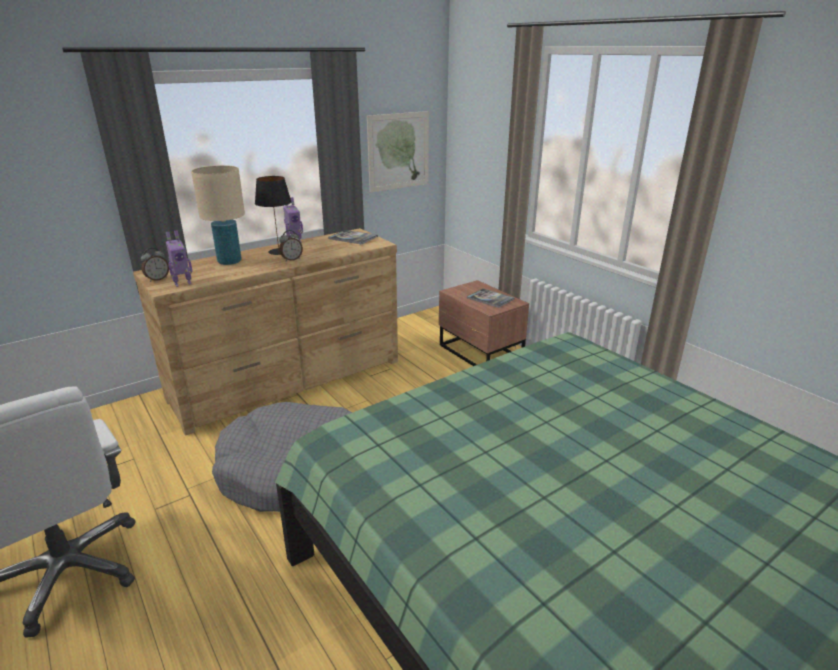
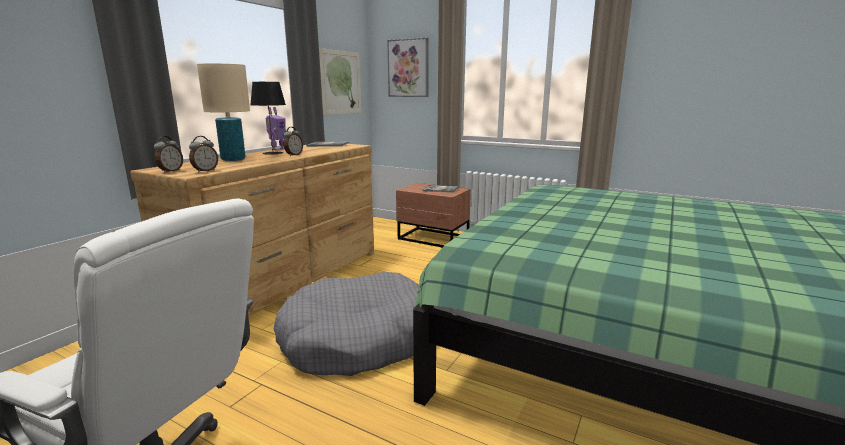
camera: 25 degrees left, 10 degrees down
toy robot [166,230,192,287] -> alarm clock [189,136,218,172]
none -> picture [387,37,429,97]

